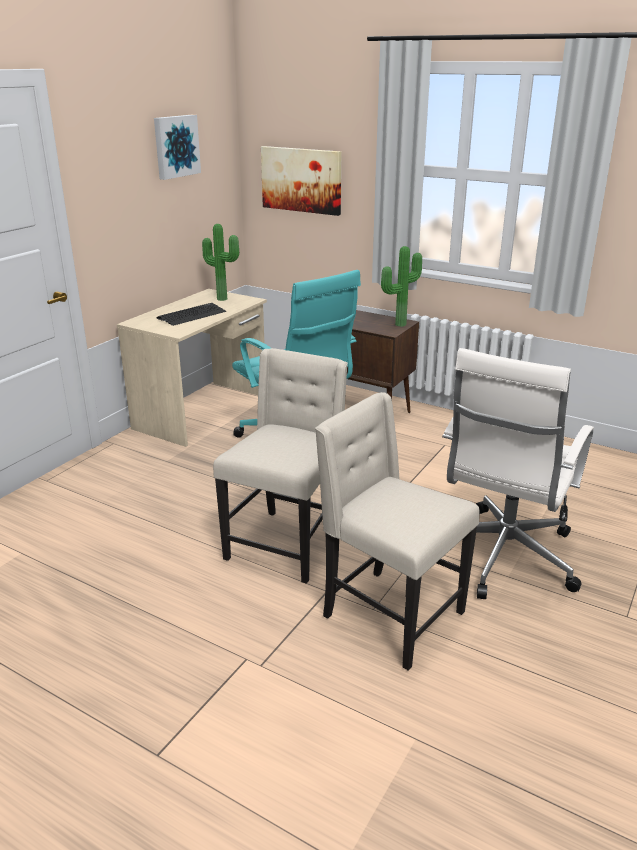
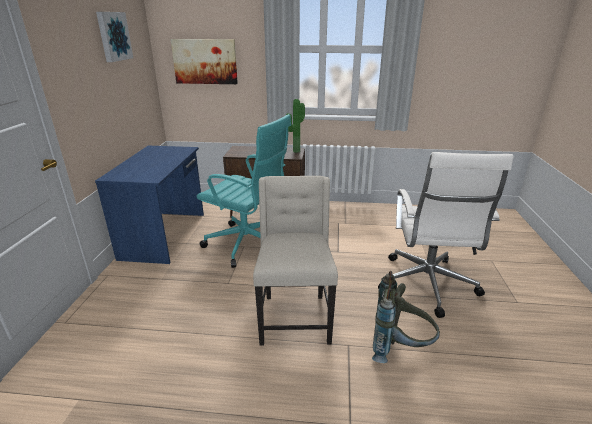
camera: 25 degrees left, 0 degrees up
beige desk [117,289,267,447] -> blue desk [95,146,204,264]
keyboard [157,303,226,326] -> none
potted plant [202,224,239,301] -> none
beige chair [315,392,480,670] -> grey backpack [372,271,440,363]

